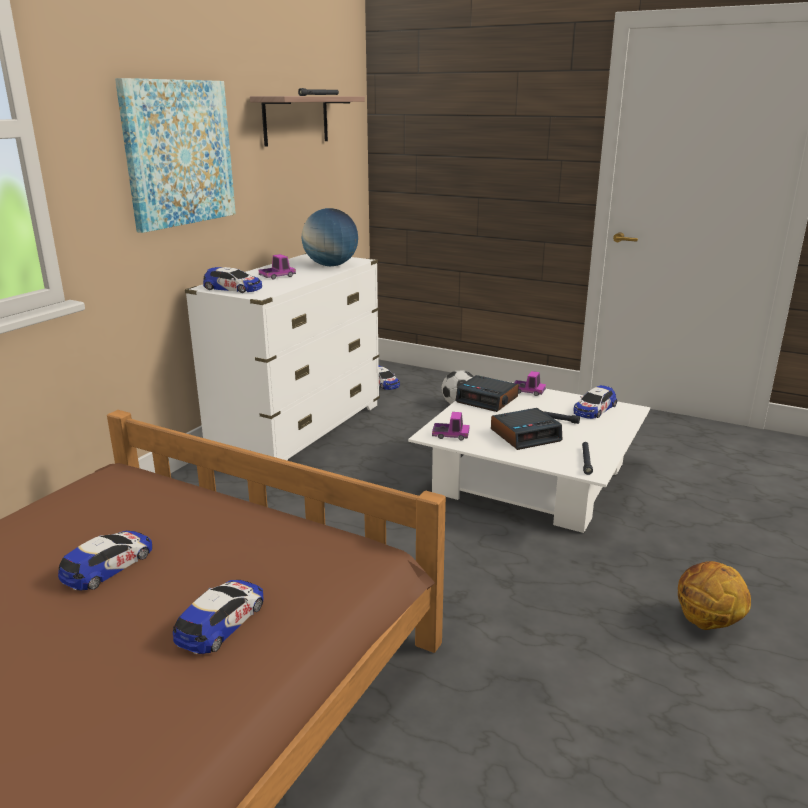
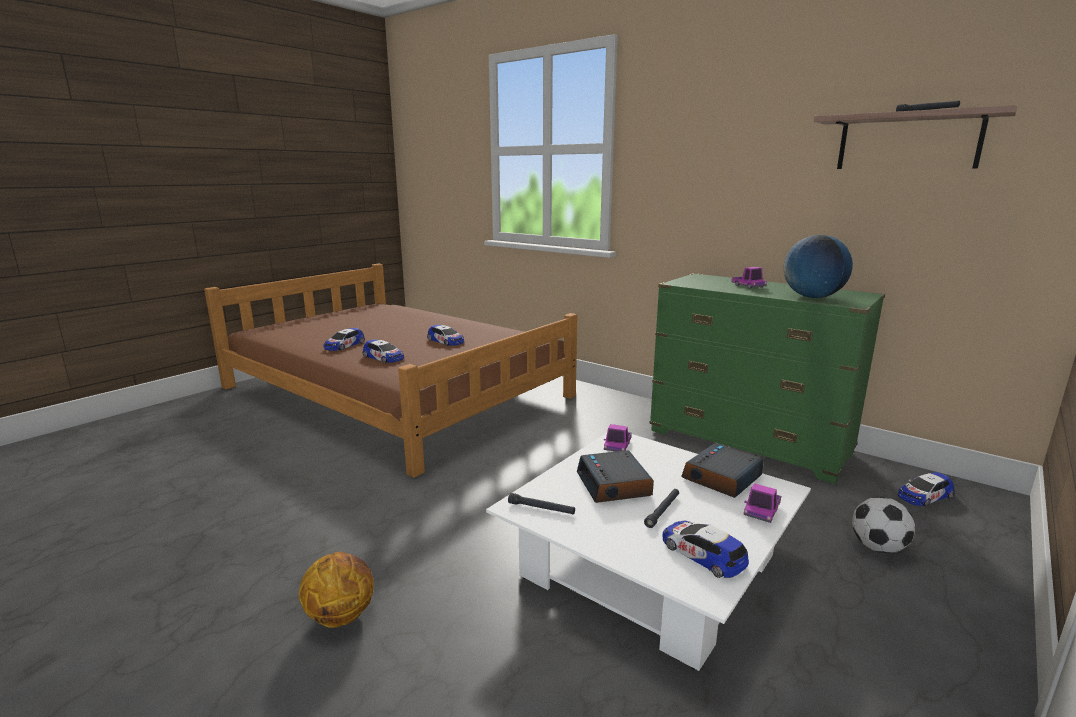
camera: 100 degrees right, 5 degrees down
picture [115,78,236,233] -> none
white dresser [185,253,380,461] -> green dresser [650,273,885,484]
toy car [203,267,262,293] -> toy car moved to [323,328,365,351]

